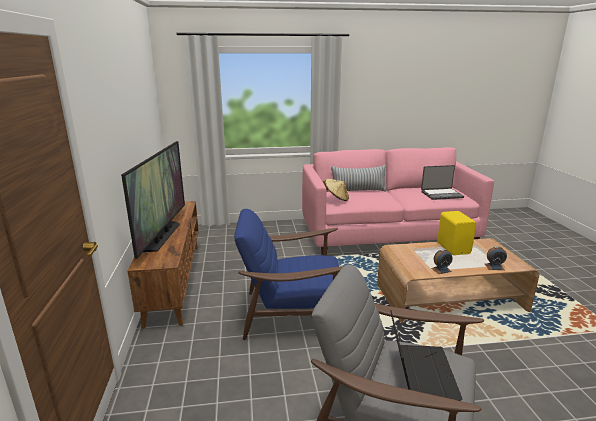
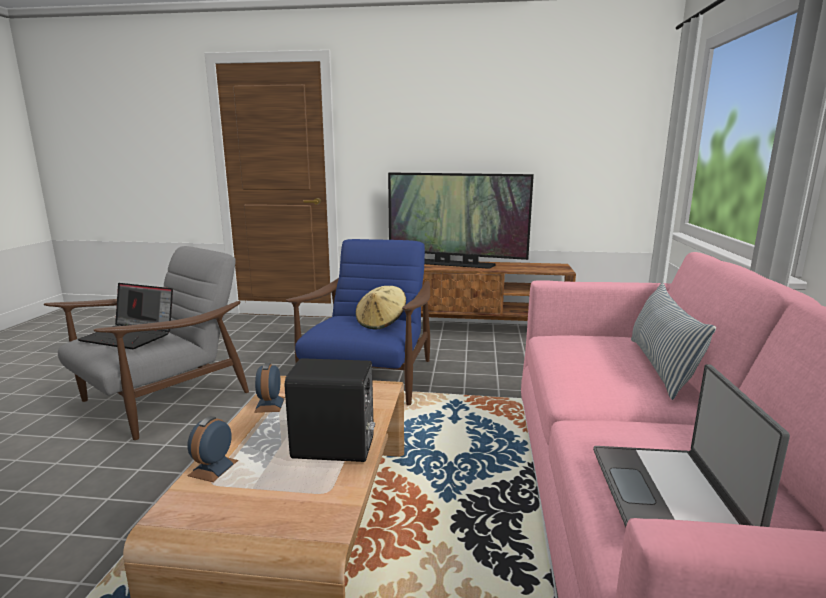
camera: 105 degrees right, 5 degrees down
beige hat [323,179,349,201] -> beige hat moved to [356,286,406,329]
yellow speaker [437,211,476,255] -> black speaker [284,358,375,462]

